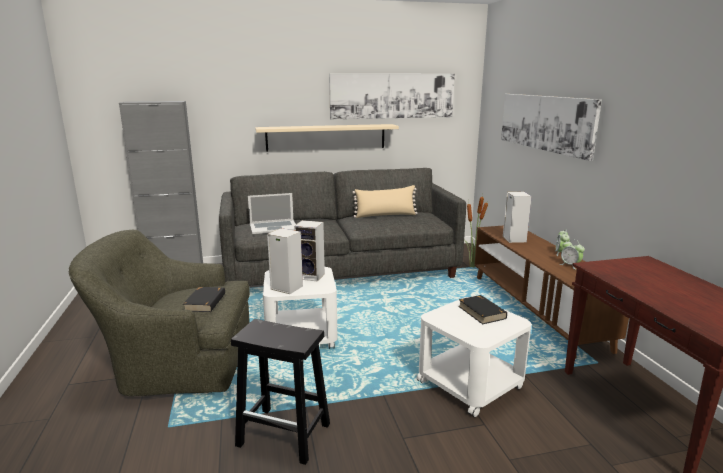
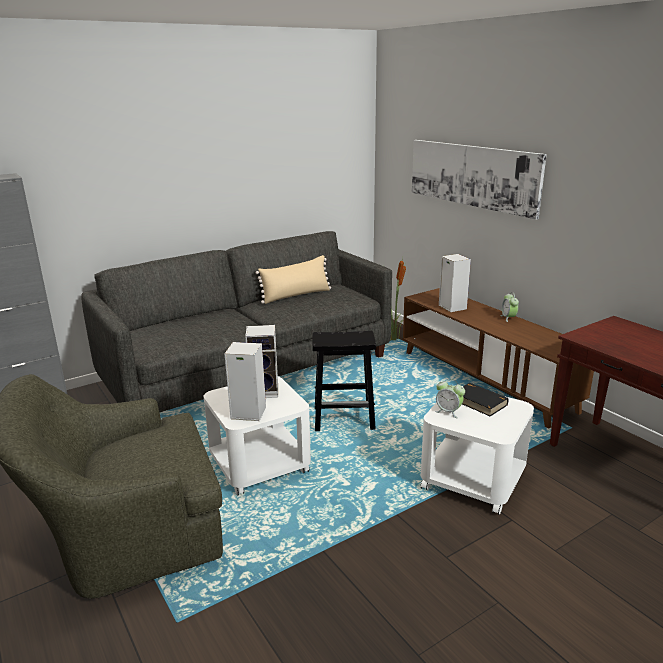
camera: 20 degrees left, 5 degrees up
black book [182,287,225,312] -> none
black stool [231,319,330,465] -> black stool moved to [313,331,376,431]
laptop [248,193,296,234] -> none
beige shelf [255,124,399,152] -> none
picture [329,73,455,119] -> none
alarm clock [560,240,585,270] -> alarm clock moved to [435,379,465,418]

